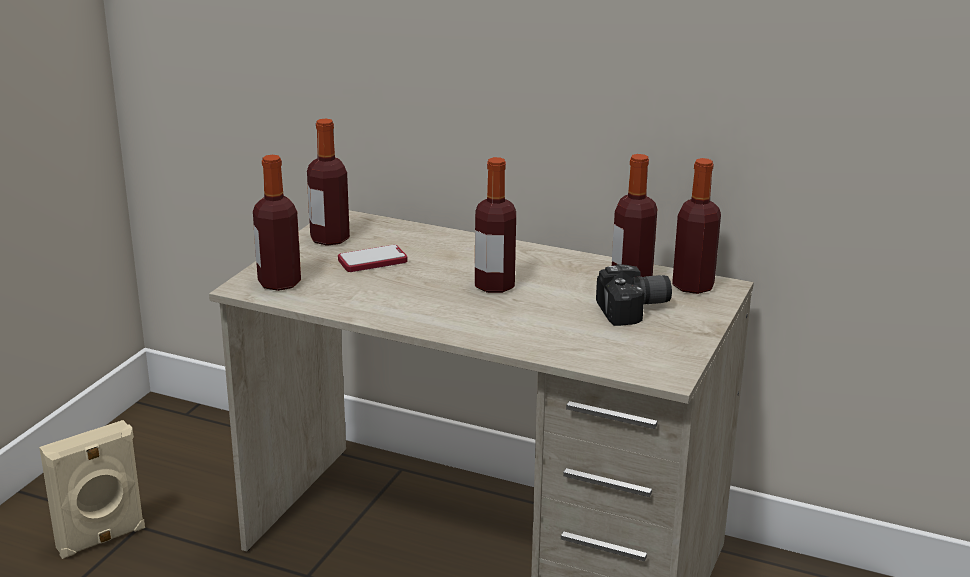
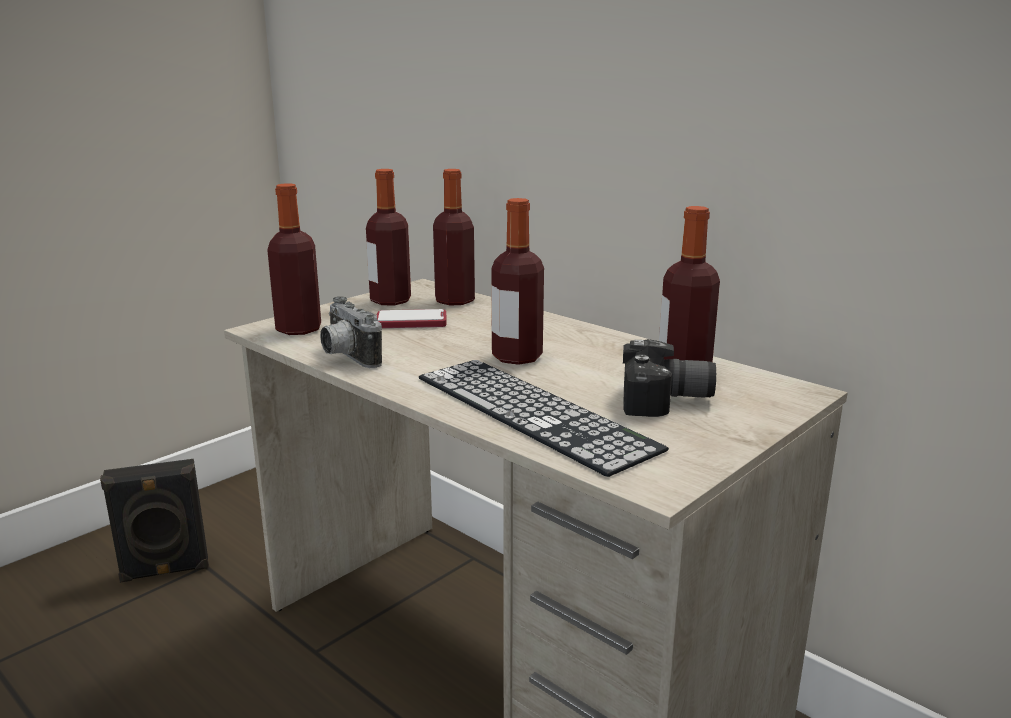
camera: 20 degrees right, 5 degrees down
beige speaker [39,420,145,559] -> black speaker [100,459,209,583]
bottle [672,158,721,294] -> bottle moved to [433,169,475,306]
none -> camera [320,296,382,368]
none -> keyboard [419,360,669,477]

